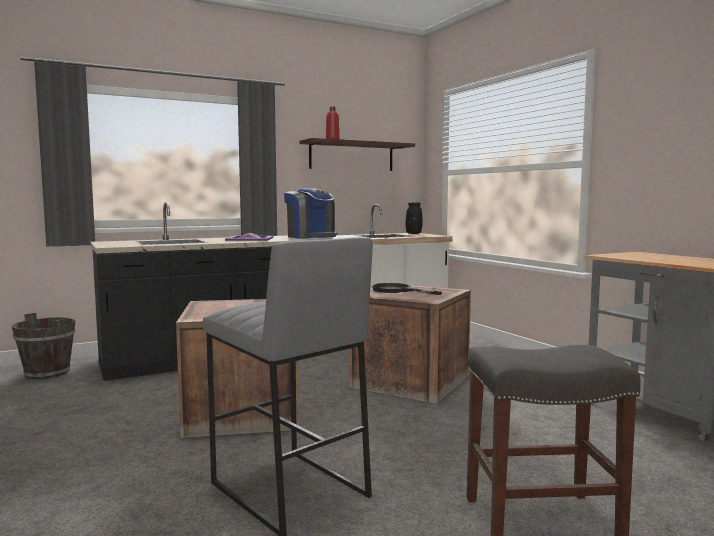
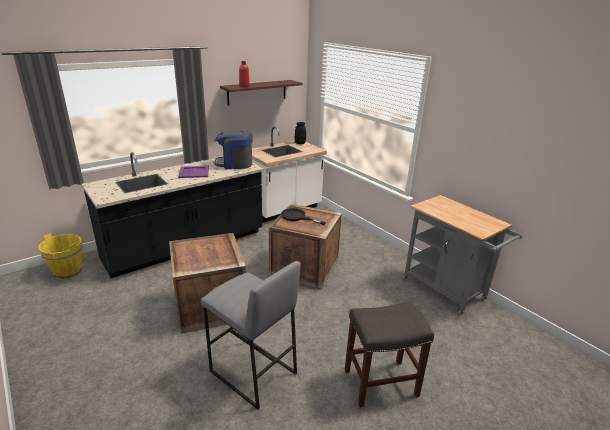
camera: 10 degrees left, 20 degrees up
brown bucket [11,313,76,379] -> yellow bucket [38,233,83,280]
coffee machine [284,188,337,239] -> coffee machine turned 135 degrees clockwise [214,131,253,169]

